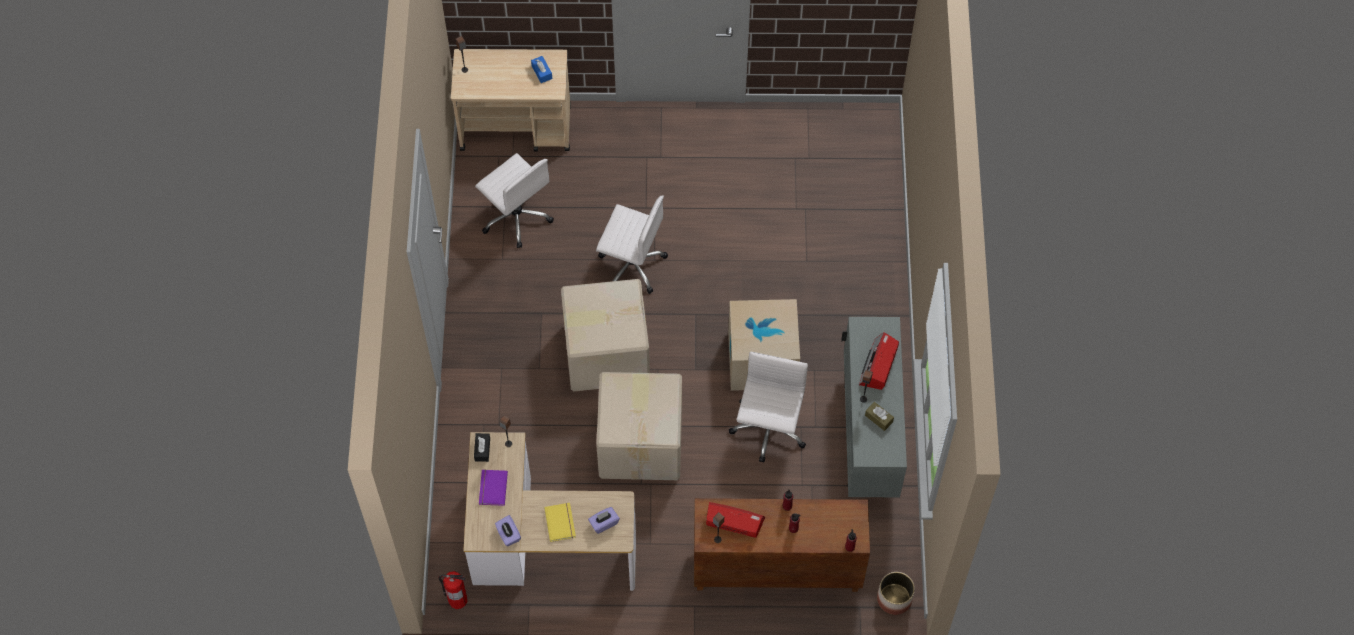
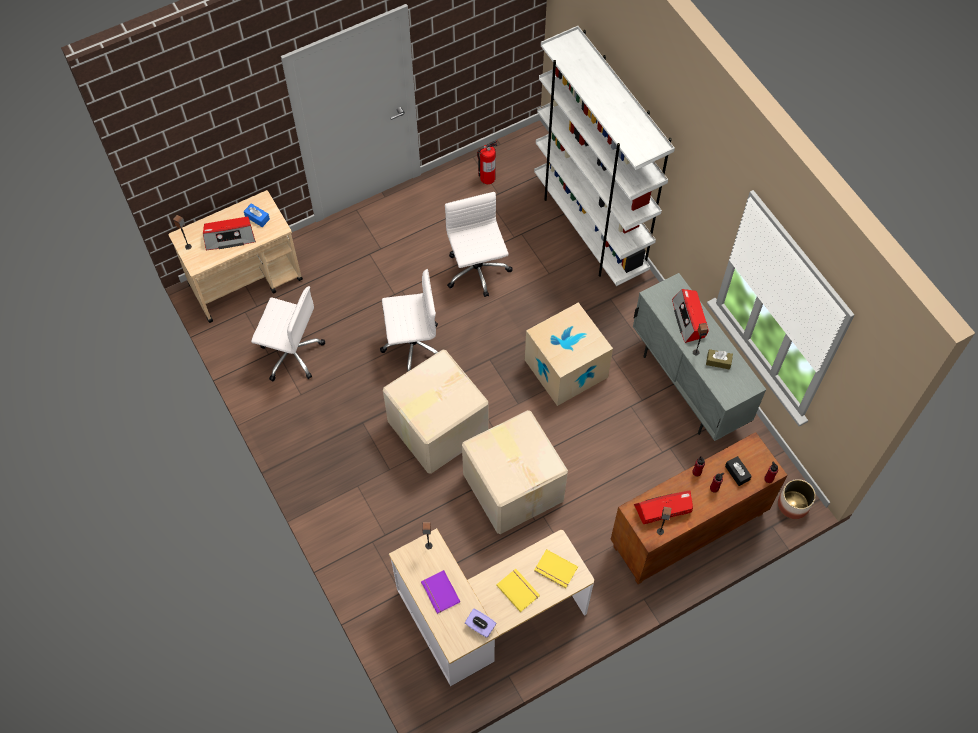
camera: 30 degrees left, 0 degrees up
fire extinguisher [438,571,467,609] -> fire extinguisher moved to [477,140,498,184]
black tissue box [474,433,490,462] -> black tissue box moved to [725,456,752,486]
purple tissue box [588,507,620,534] -> yellow book [534,549,578,589]
white office chair [729,352,808,462] -> white office chair moved to [445,192,512,297]
none -> radio [203,217,256,250]
none -> white bookcase [534,26,675,286]

